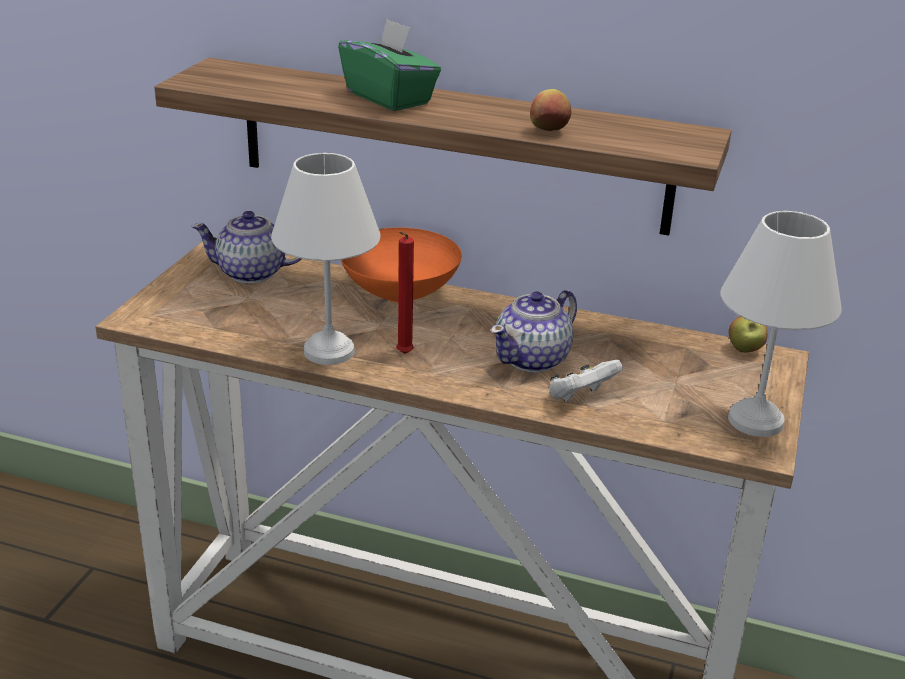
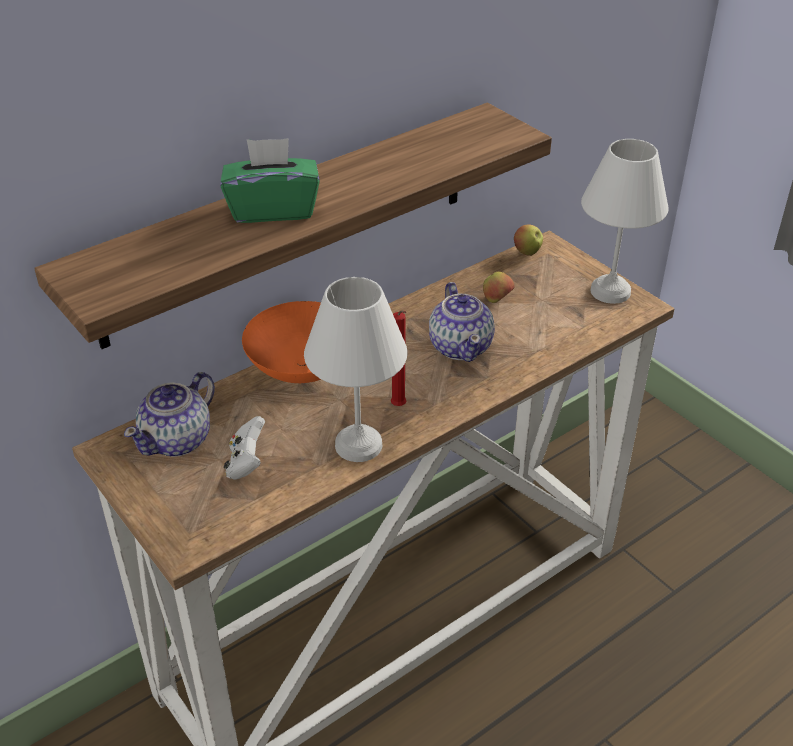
camera: 55 degrees left, 10 degrees up
apple [530,89,571,131] -> apple moved to [483,271,515,303]
white game controller [549,360,623,402] -> white game controller moved to [224,416,265,480]

